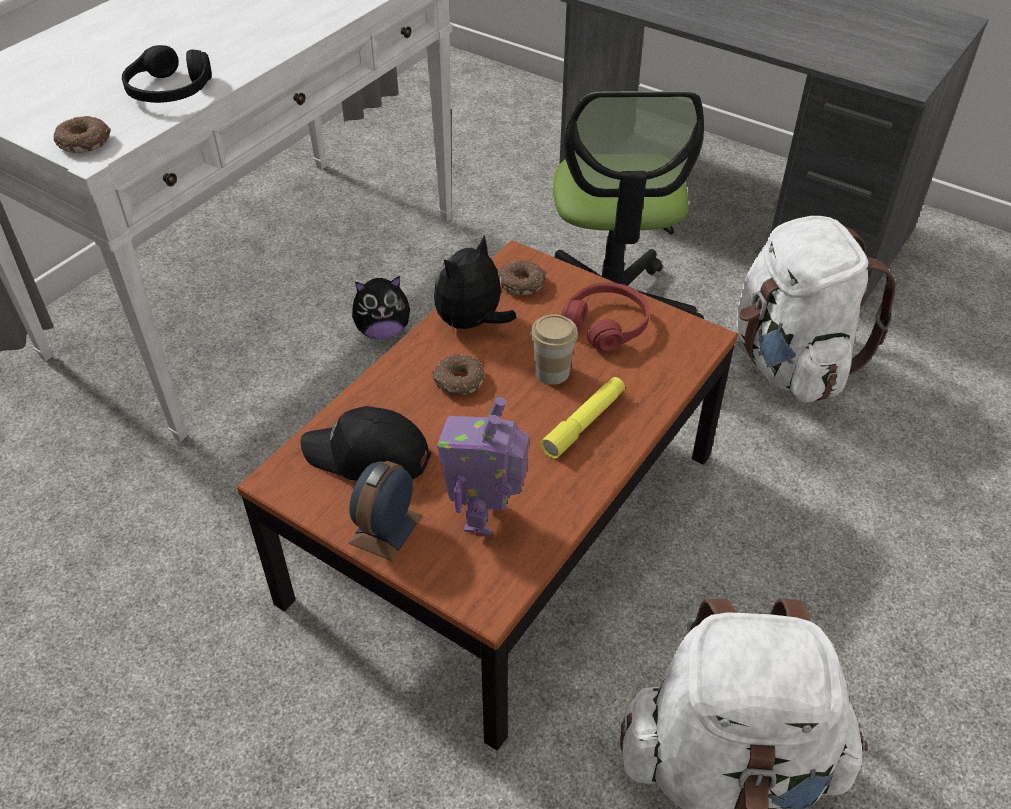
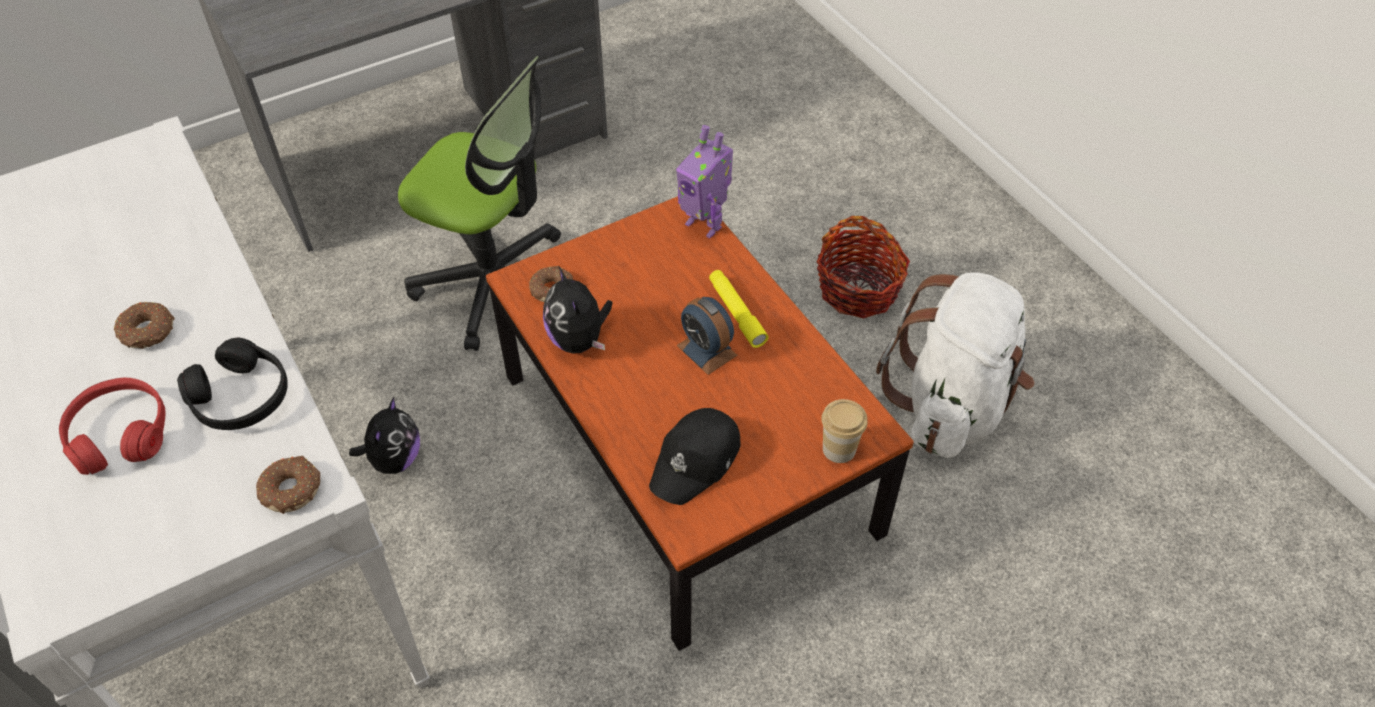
camera: 65 degrees left, 5 degrees up
alarm clock [349,461,423,561] -> alarm clock moved to [677,297,738,375]
donut [432,354,484,395] -> donut moved to [114,302,174,349]
toy robot [437,397,529,536] -> toy robot moved to [676,125,733,238]
cup [530,314,578,384] -> cup moved to [821,399,868,463]
red headphones [562,283,650,351] -> red headphones moved to [59,378,166,475]
white backpack [736,216,896,403] -> none
none -> basket [817,216,910,319]

